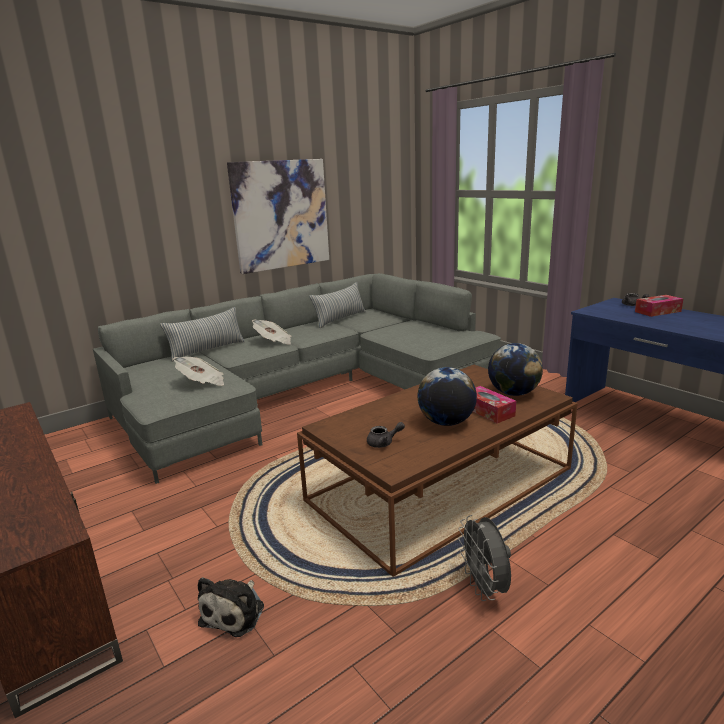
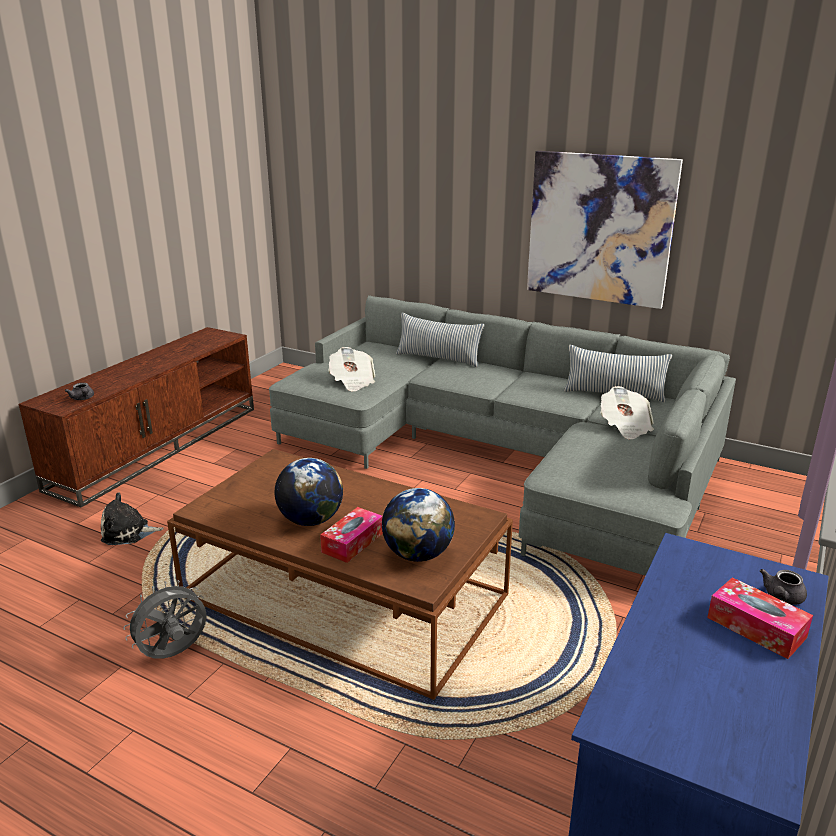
camera: 65 degrees right, 5 degrees up
newspaper [252,320,291,345] -> newspaper moved to [601,386,654,440]
grey teapot [367,422,405,448] -> grey teapot moved to [65,383,94,400]

